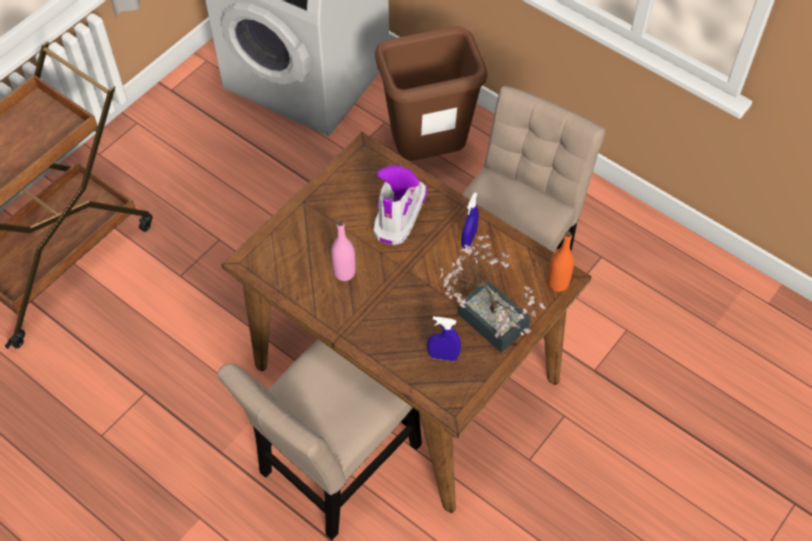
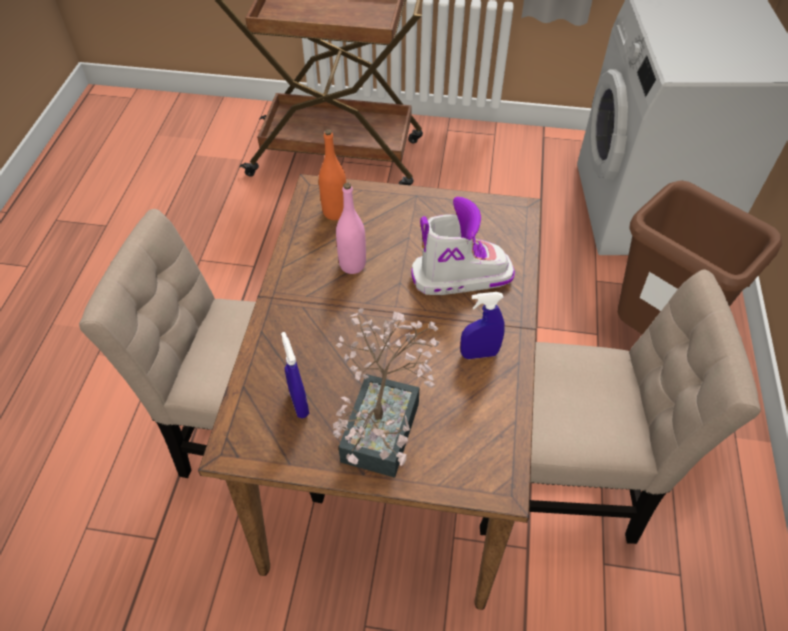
camera: 60 degrees right, 5 degrees down
orange bottle [547,231,574,292] -> orange bottle moved to [319,129,346,220]

